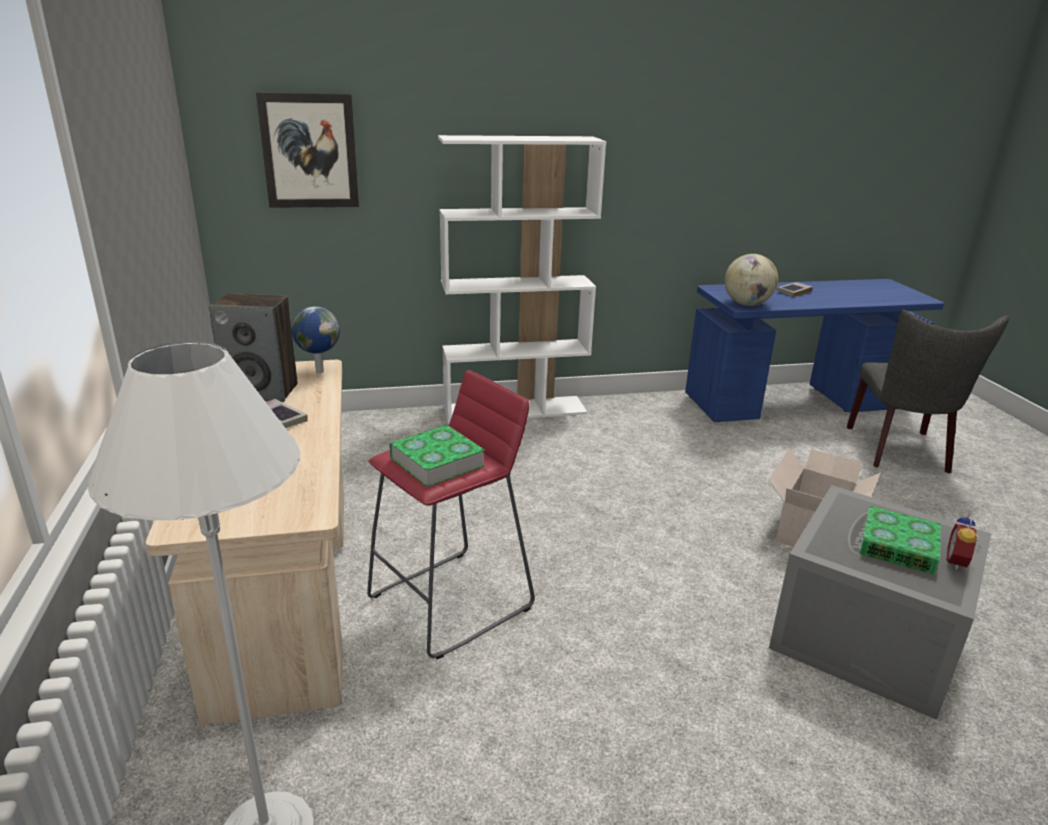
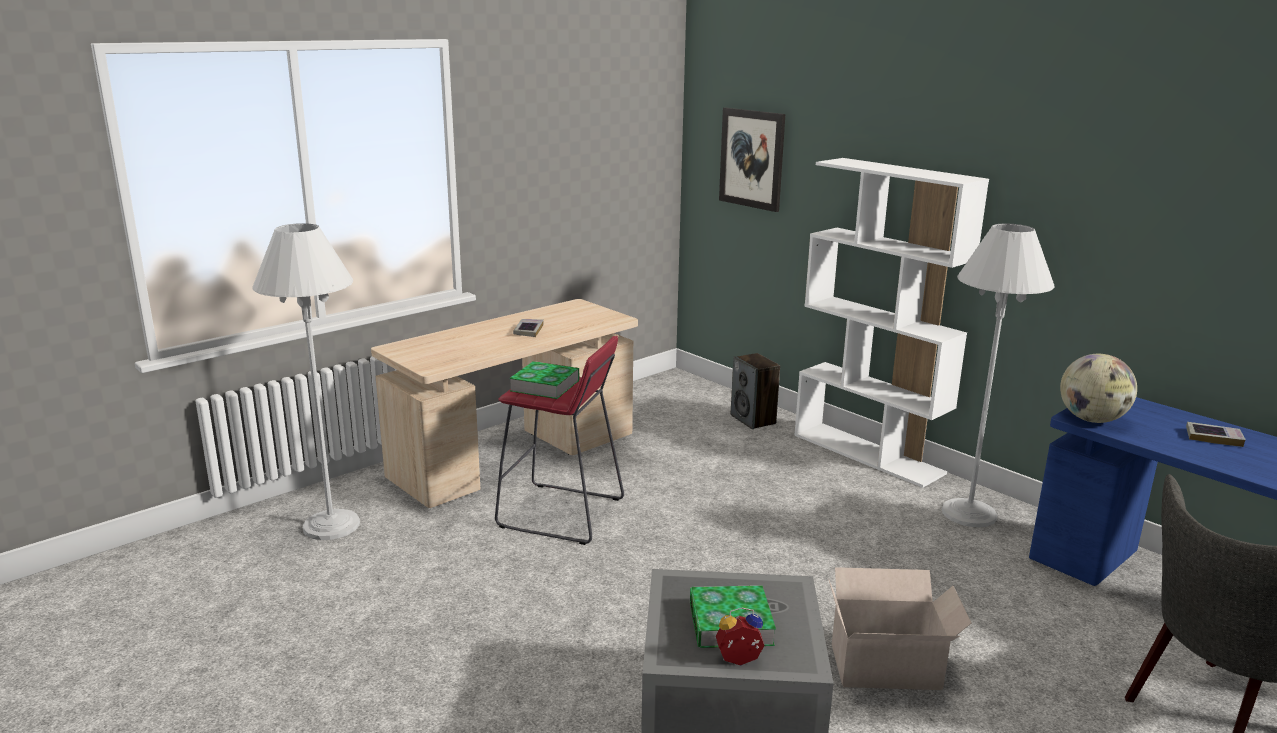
camera: 60 degrees right, 5 degrees down
speaker [209,293,298,402] -> speaker moved to [731,353,780,429]
globe [292,306,340,373] -> none
none -> white floor lamp [942,224,1054,527]

